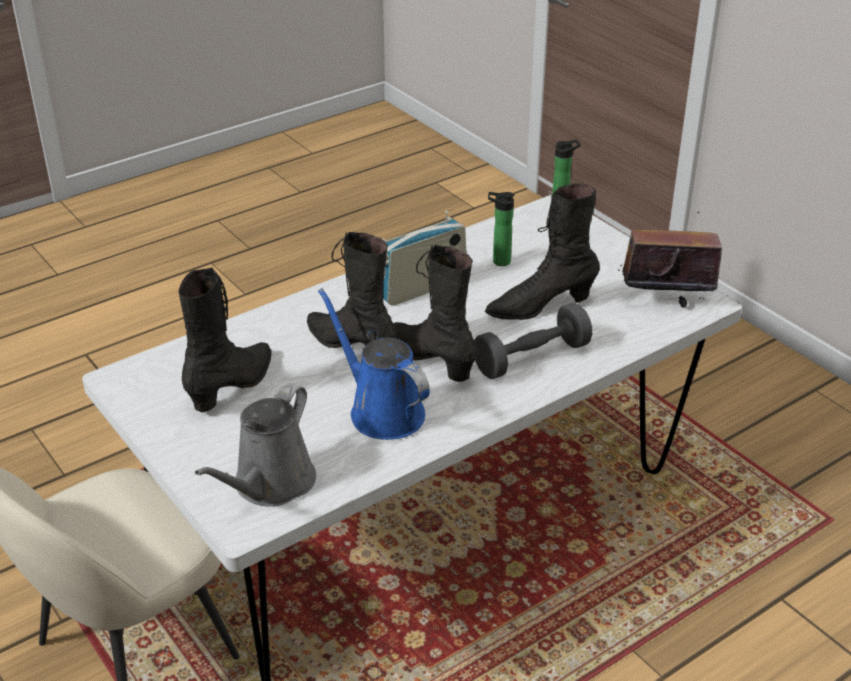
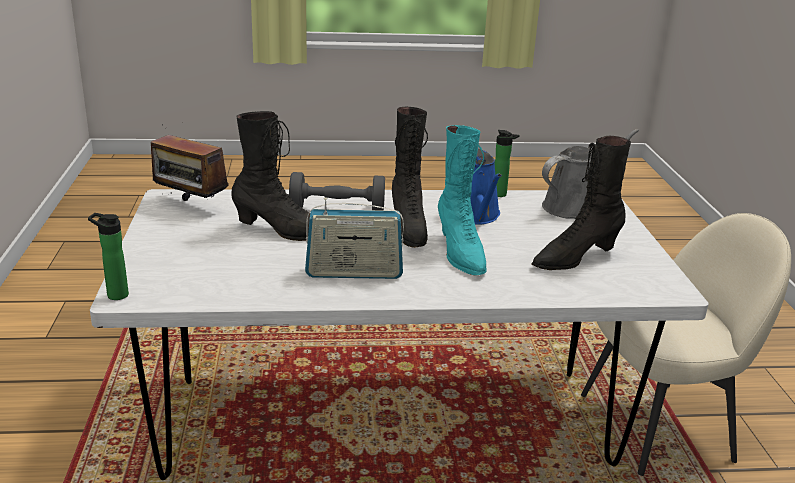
camera: 150 degrees left, 10 degrees down
black boot [307,232,397,348] -> turquoise boot [438,125,487,276]
bottle [488,192,515,266] -> bottle moved to [495,130,520,197]

